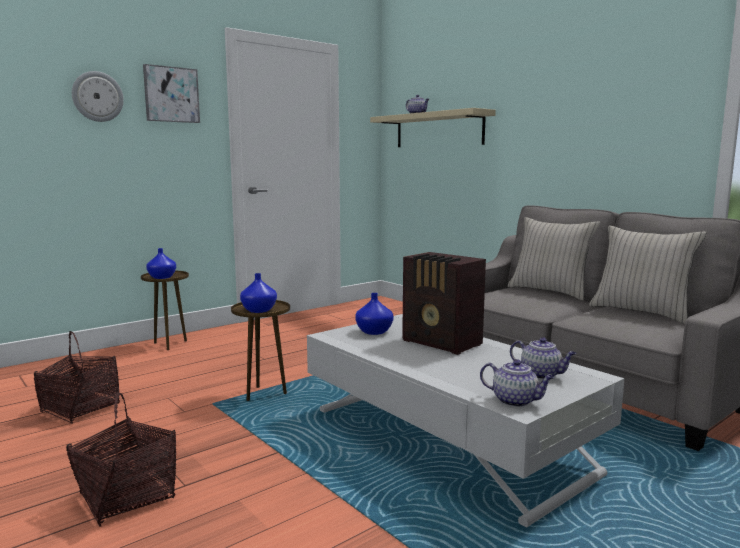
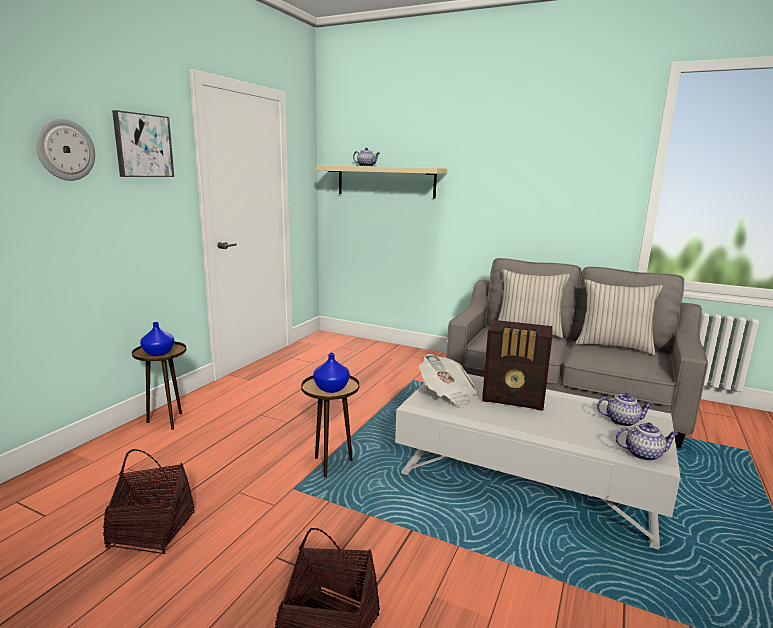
camera: 25 degrees left, 5 degrees up
blue vase [355,293,393,335] -> newspaper [419,354,478,408]

